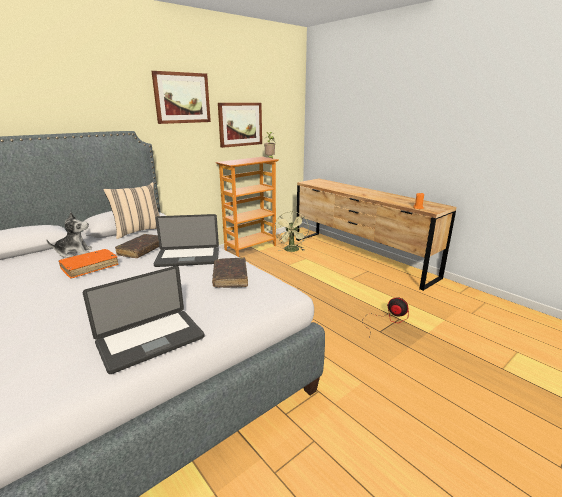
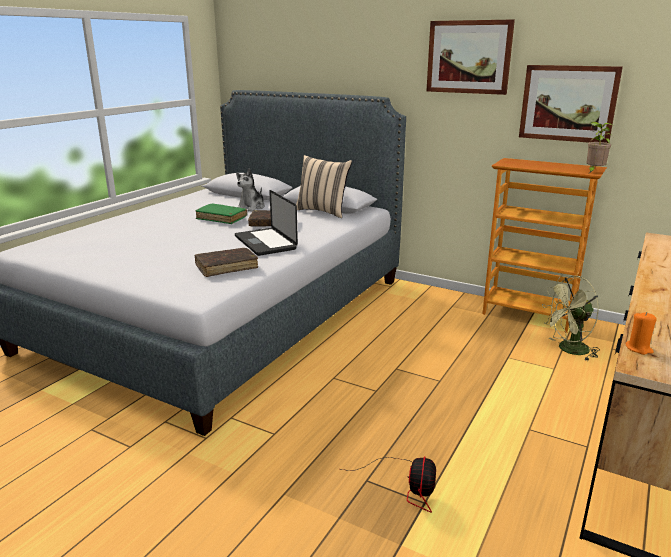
camera: 70 degrees right, 0 degrees up
plush toy [47,212,92,258] -> plush toy turned 60 degrees clockwise [236,168,265,212]
orange book [59,249,119,278] -> green book [196,203,247,224]
laptop [83,266,205,374] -> none

